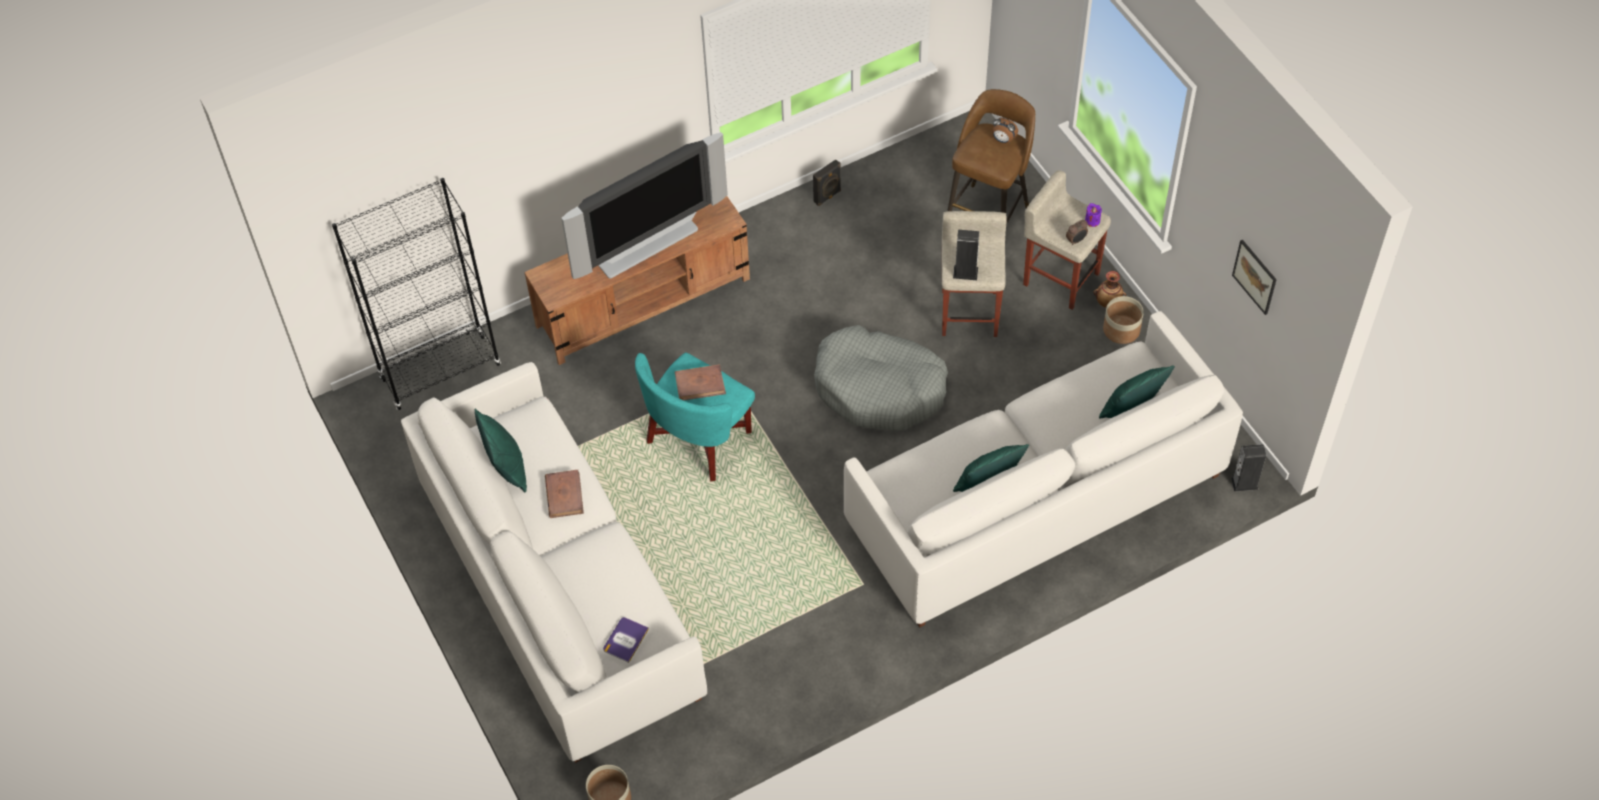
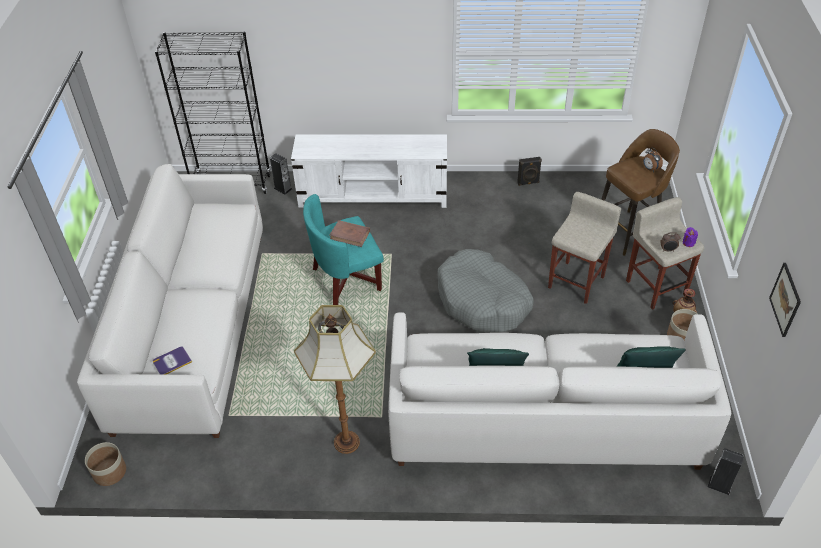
camera: 30 degrees right, 10 degrees down
green pillow [475,409,527,492] -> none
brown tv stand [524,196,750,365] -> white tv stand [291,134,447,208]
brown book [545,470,584,518] -> none
television [561,132,728,279] -> none
speaker [953,230,979,280] -> speaker moved to [270,153,292,195]
none -> floor lamp [294,305,376,454]

